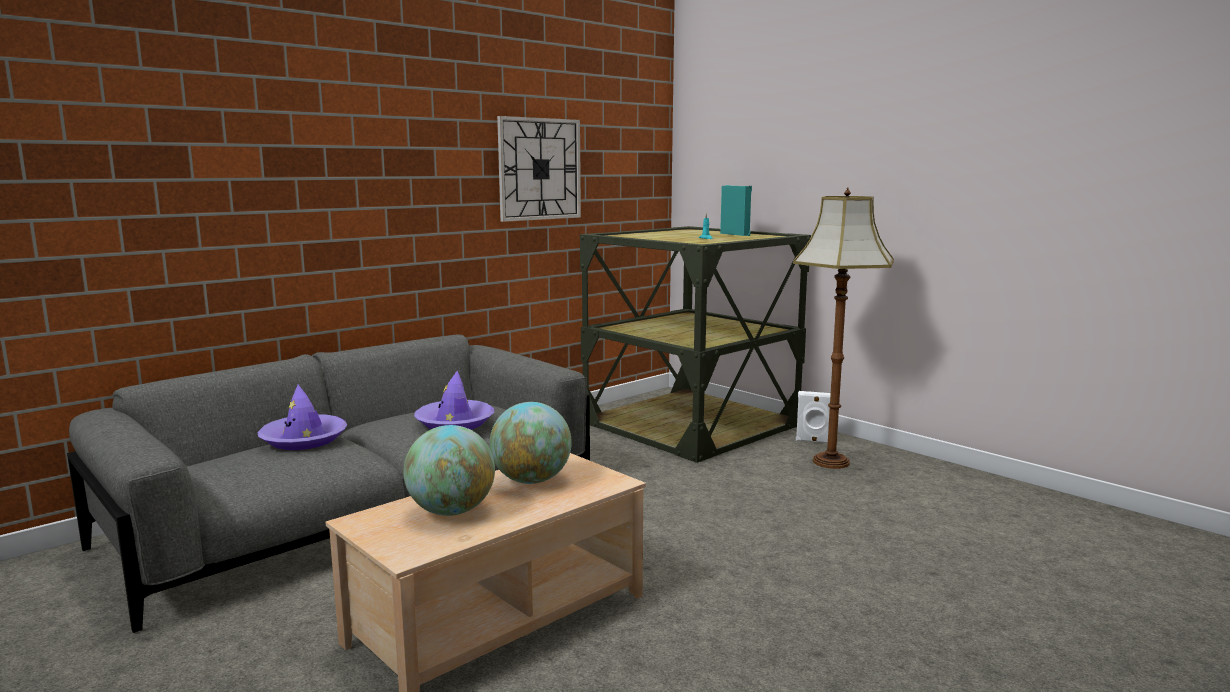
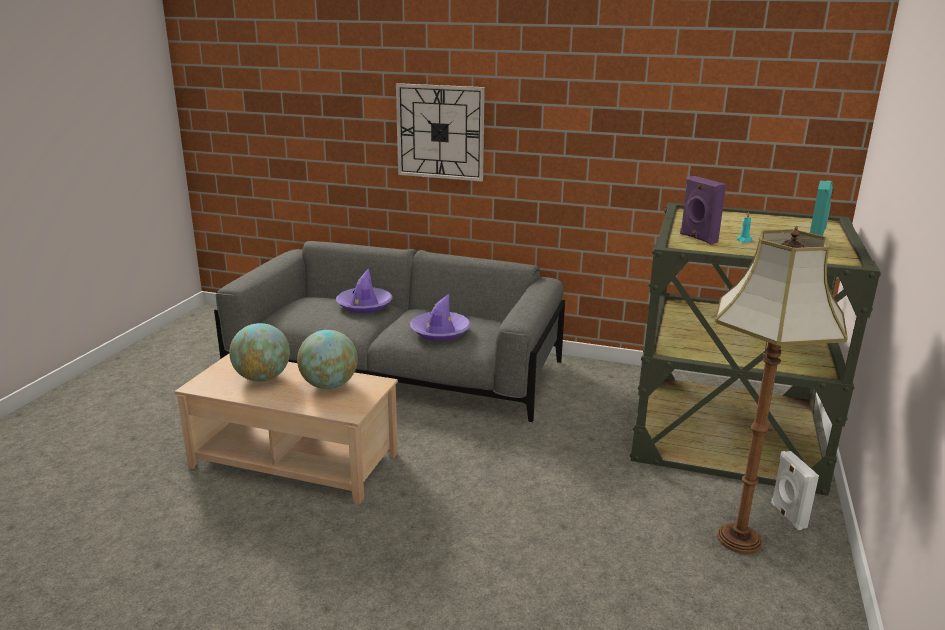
camera: 60 degrees right, 10 degrees up
wall clock [497,116,581,222] -> wall clock moved to [396,83,485,181]
none -> purple speaker [680,176,726,245]

